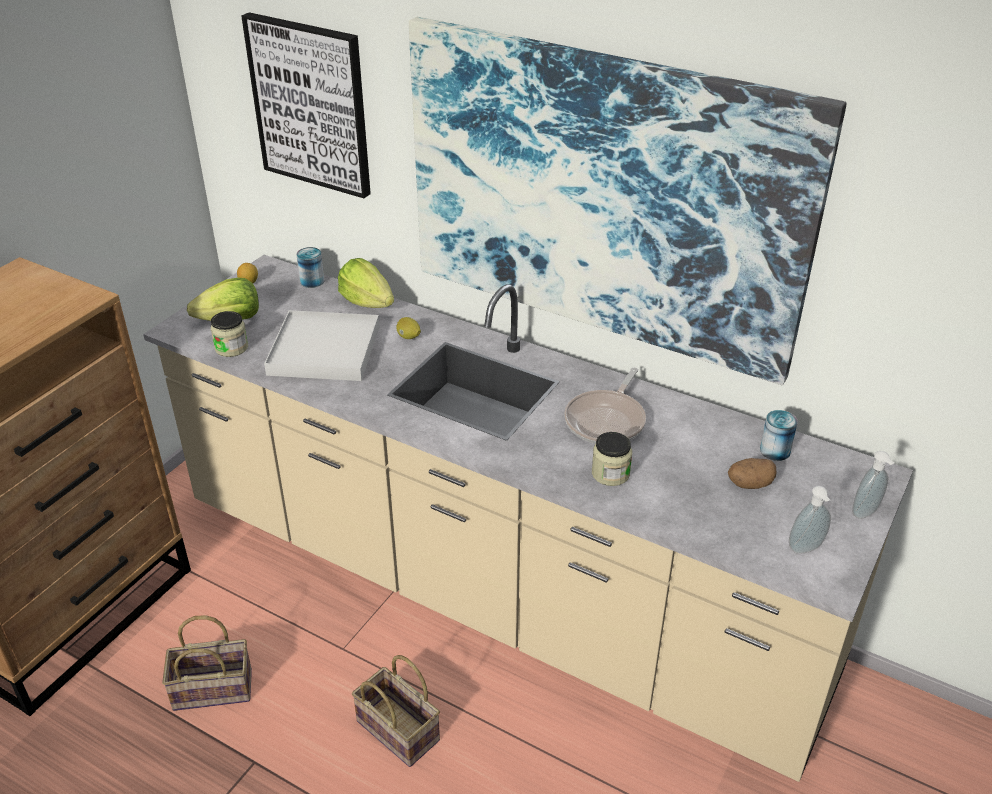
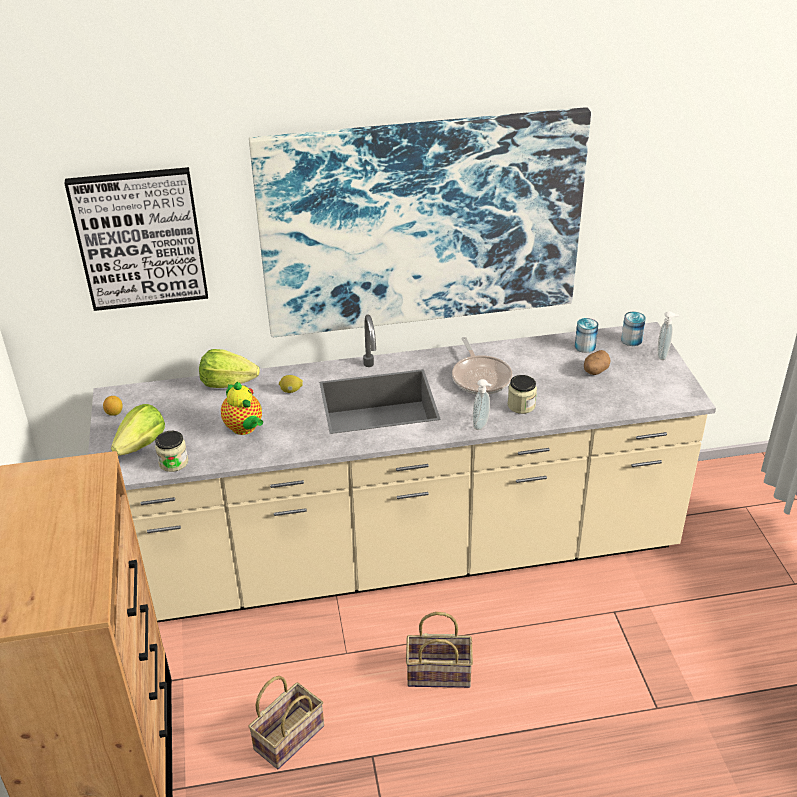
camera: 40 degrees left, 0 degrees up
white tray [264,310,379,381] -> teapot [221,382,263,435]
can [296,247,324,288] -> can moved to [621,312,646,346]
soap dispenser [789,486,831,554] -> soap dispenser moved to [473,379,492,430]

